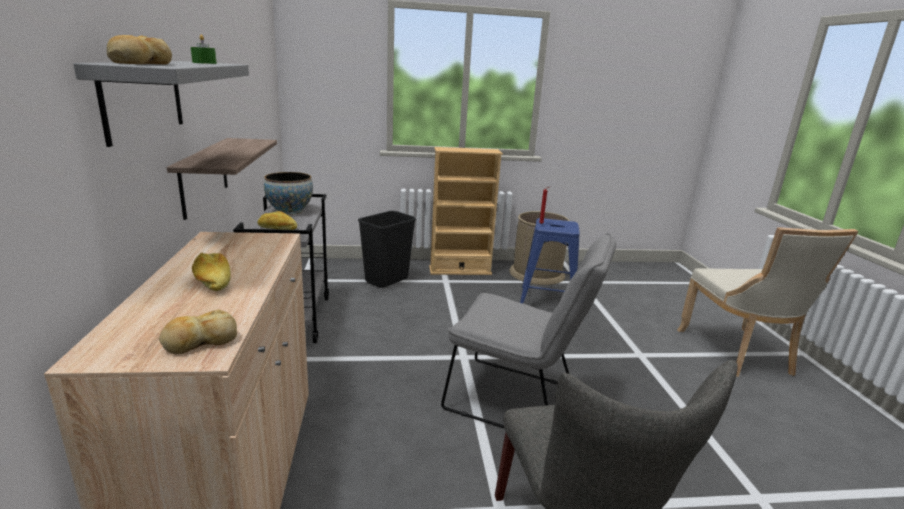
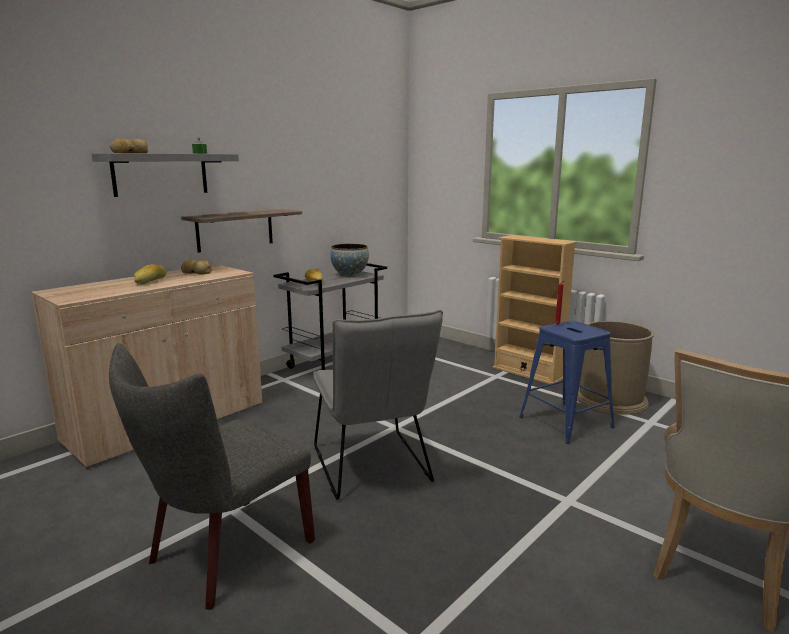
camera: 50 degrees right, 5 degrees down
bread [159,309,237,354] -> bread moved to [181,260,212,274]
black trash can [358,211,416,288] -> none

